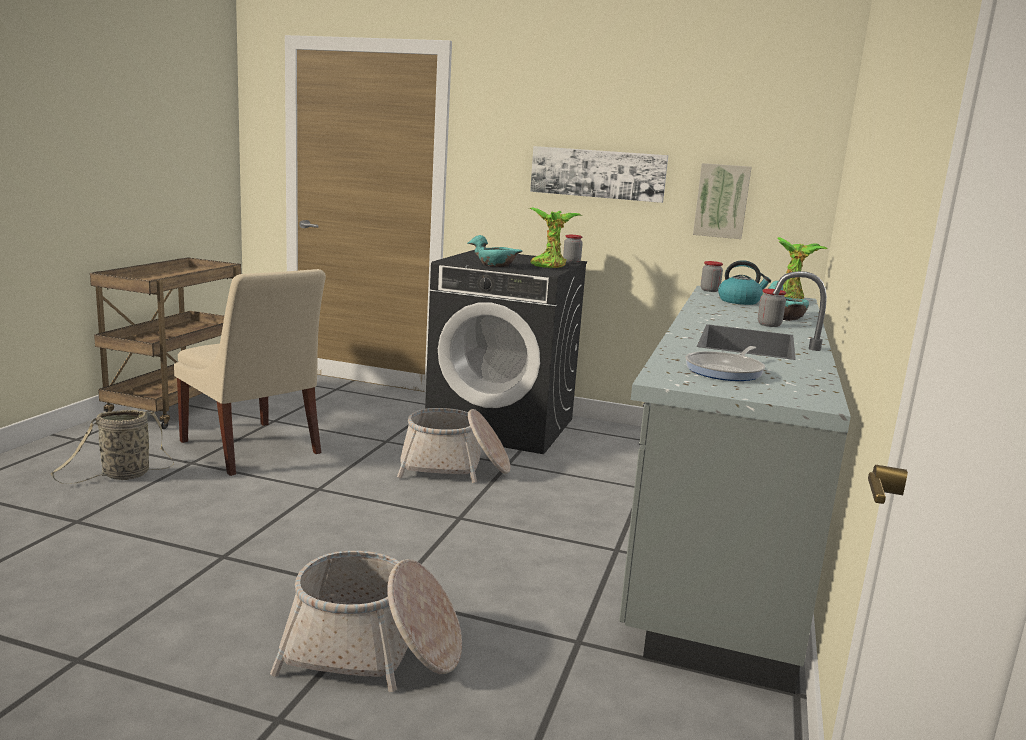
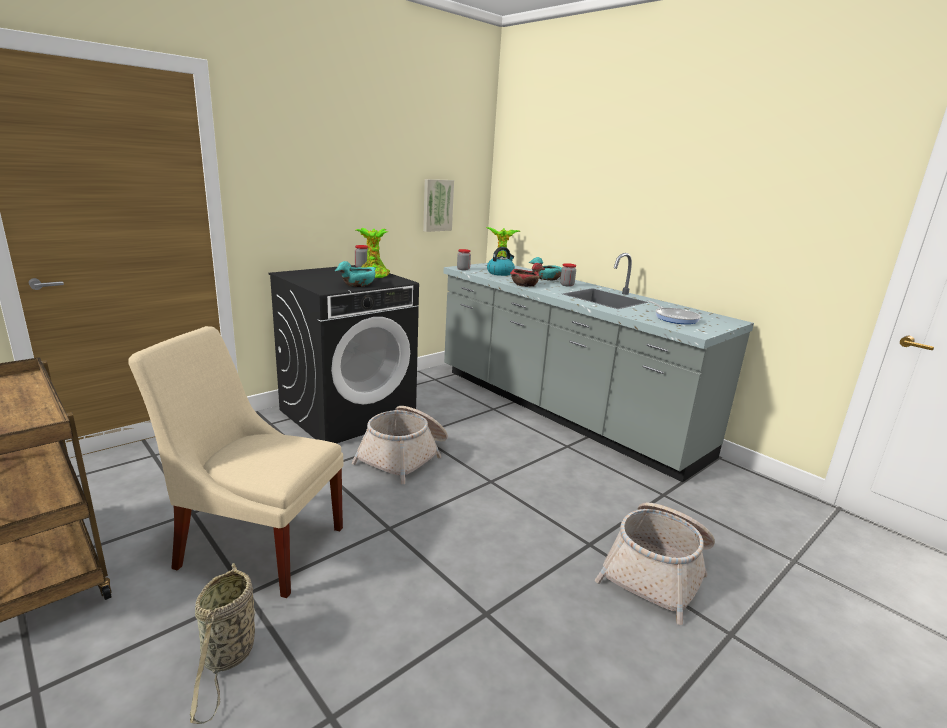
camera: 60 degrees left, 5 degrees up
beige chair [174,269,326,476] -> beige chair turned 150 degrees counterclockwise [128,326,344,598]
picture [530,146,668,203] -> none
none -> red bowl [510,263,545,287]

